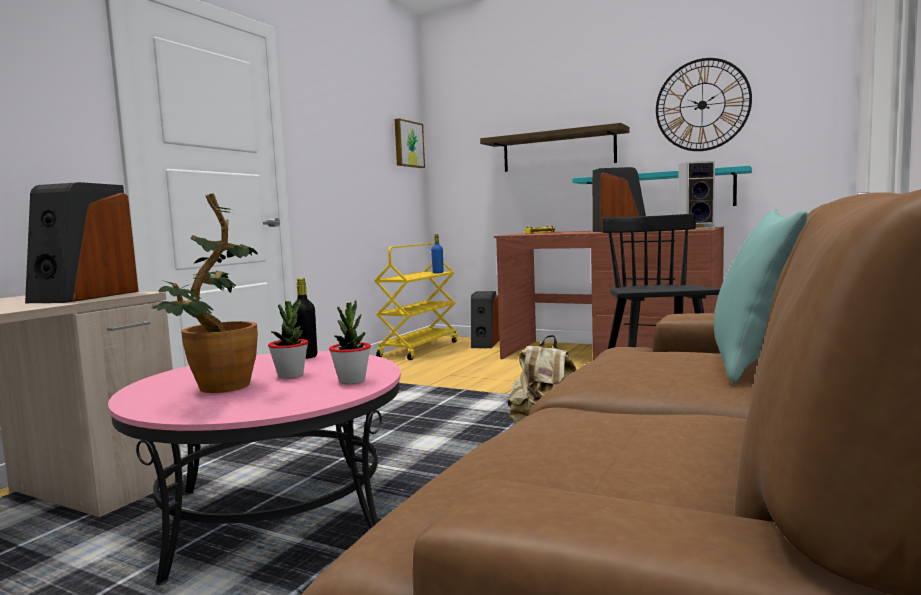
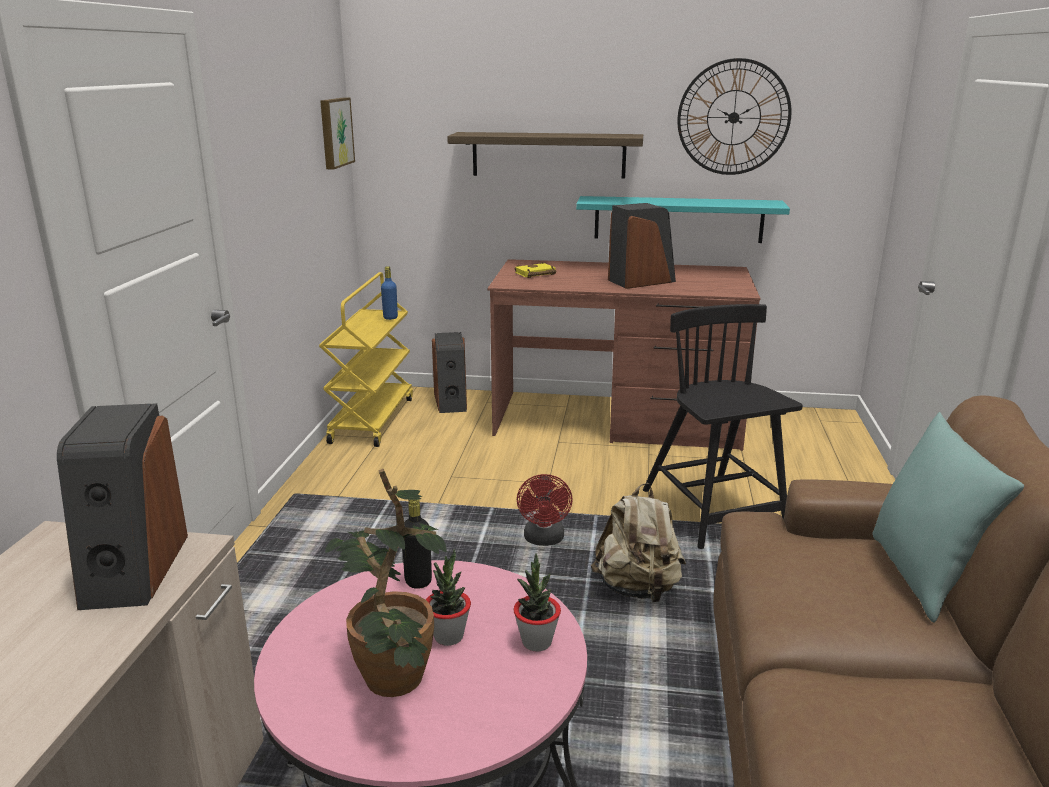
camera: 20 degrees left, 15 degrees up
speaker [678,161,715,229] -> none
none -> red fan [517,474,573,546]

